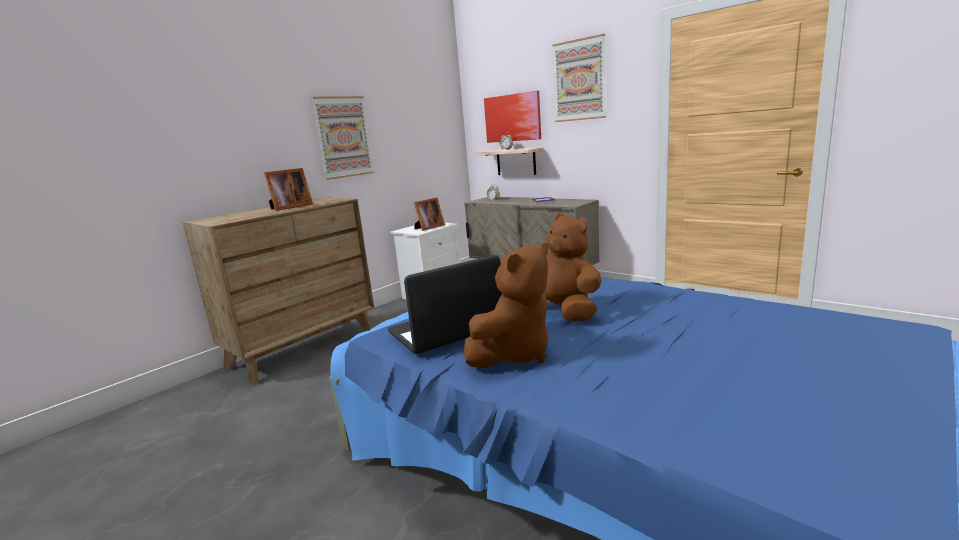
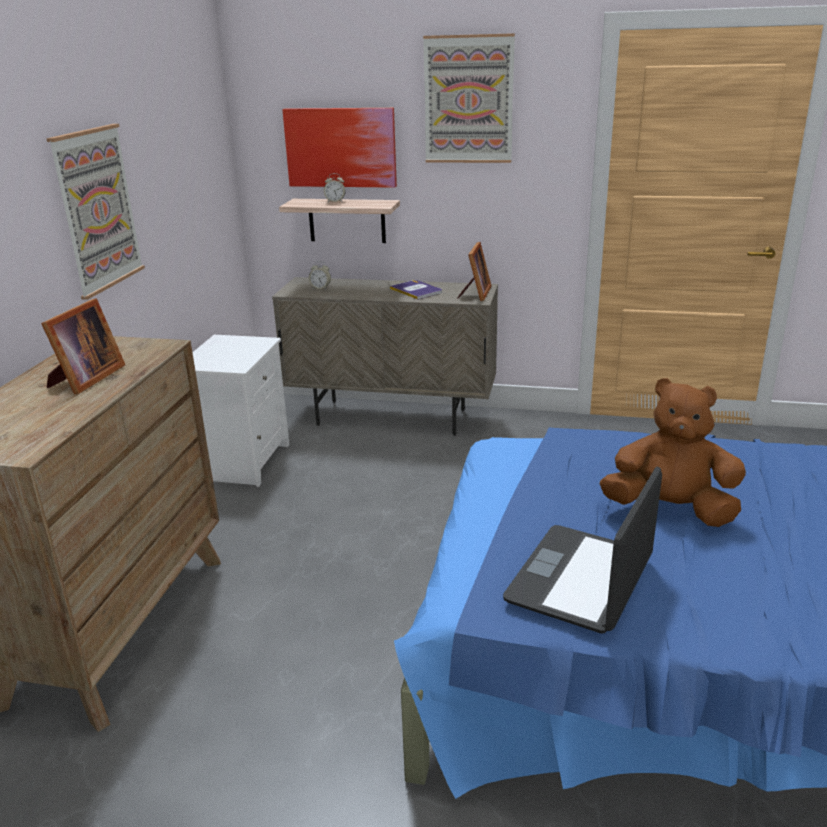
camera: 30 degrees left, 10 degrees up
picture frame [414,198,445,231] -> picture frame moved to [457,242,491,301]
brown plush toy [464,243,548,368] -> none

